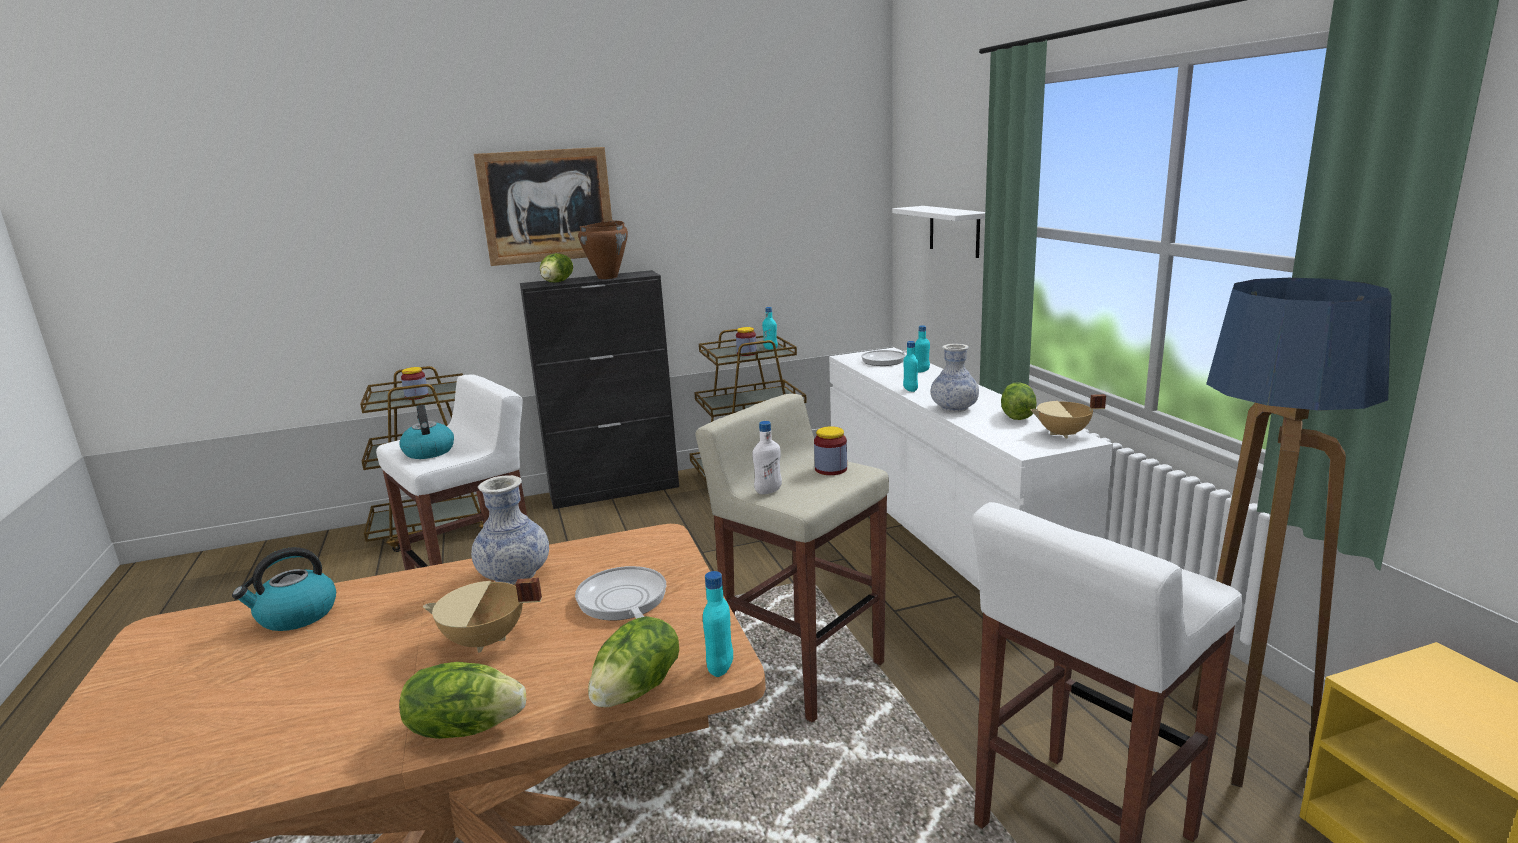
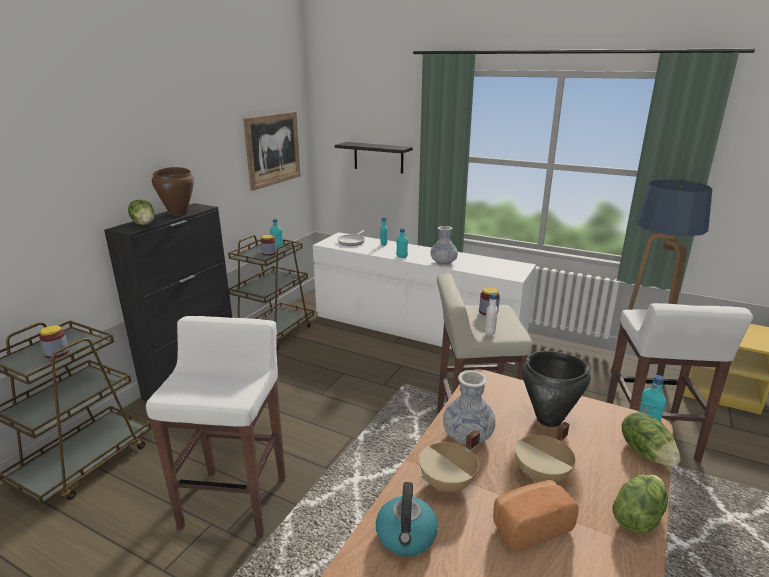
camera: 45 degrees left, 5 degrees up
kettle [399,405,454,459] -> none
picture [474,147,612,266] -> picture moved to [243,111,301,191]
frying pan [575,566,666,620] -> black cooking pot [522,351,591,427]
white shelf [893,206,985,258] -> black shelf [335,142,413,174]
lettuce [1001,382,1037,420] -> none
beige cooking pot [1031,394,1106,439] -> beige cooking pot moved to [419,430,480,492]
none -> bread [493,480,579,552]

